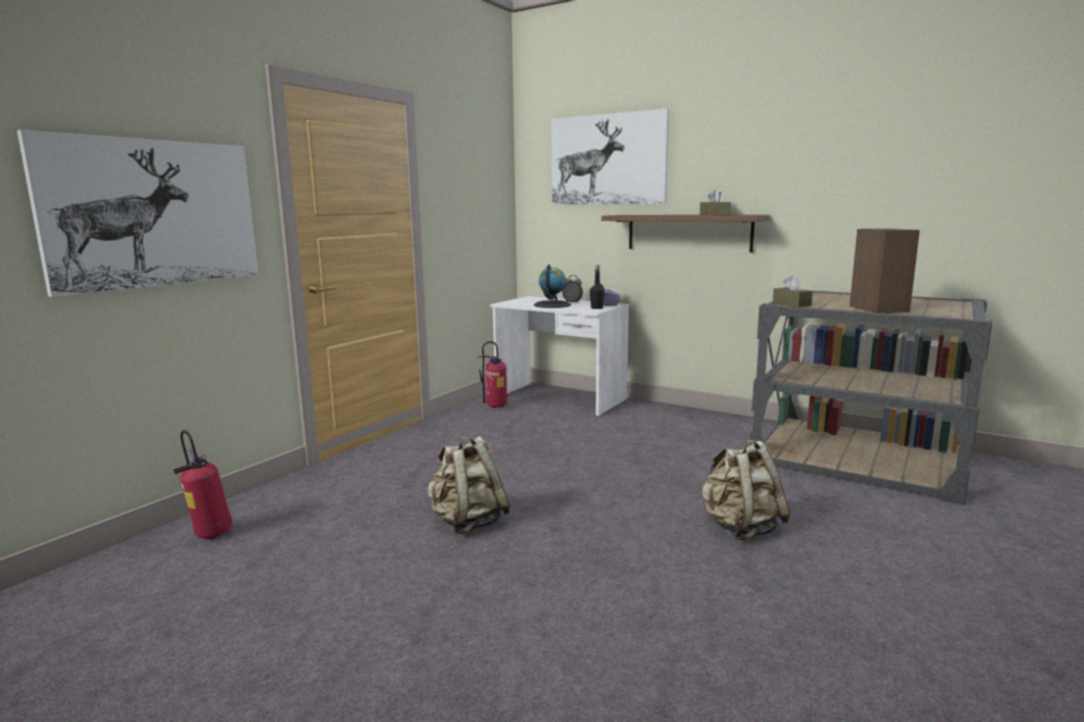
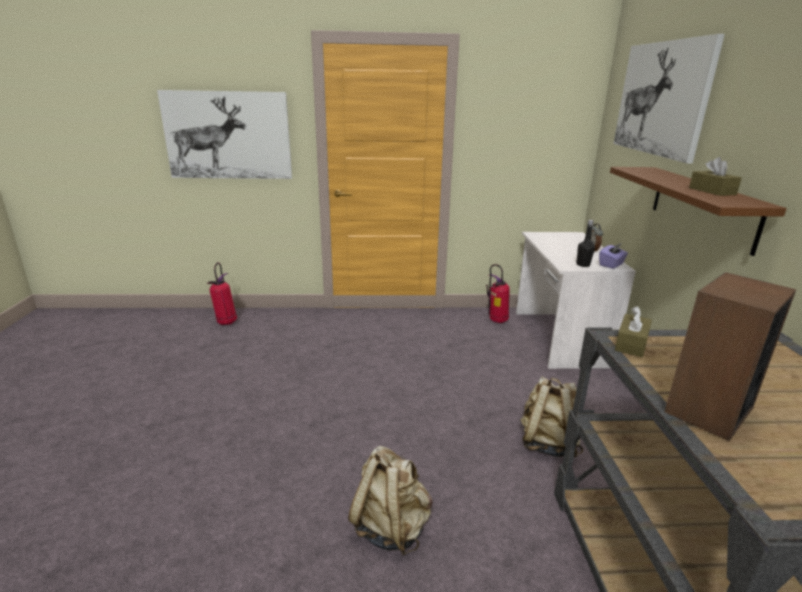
camera: 55 degrees right, 10 degrees up
beige backpack [427,436,510,535] -> beige backpack moved to [521,377,583,457]
globe [534,264,571,308] -> none

